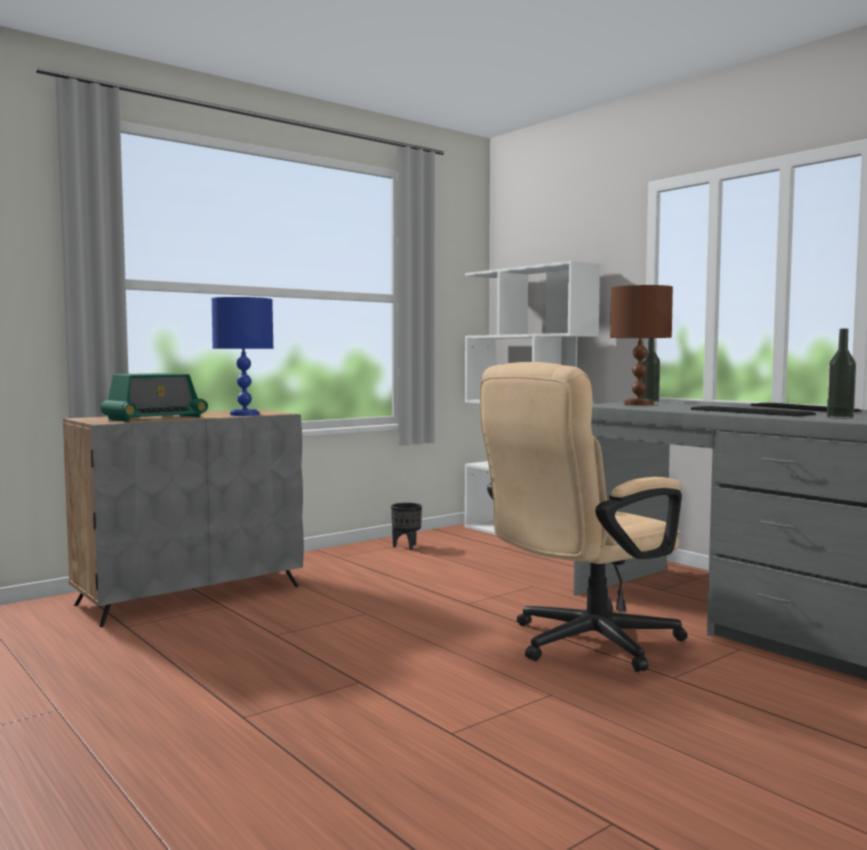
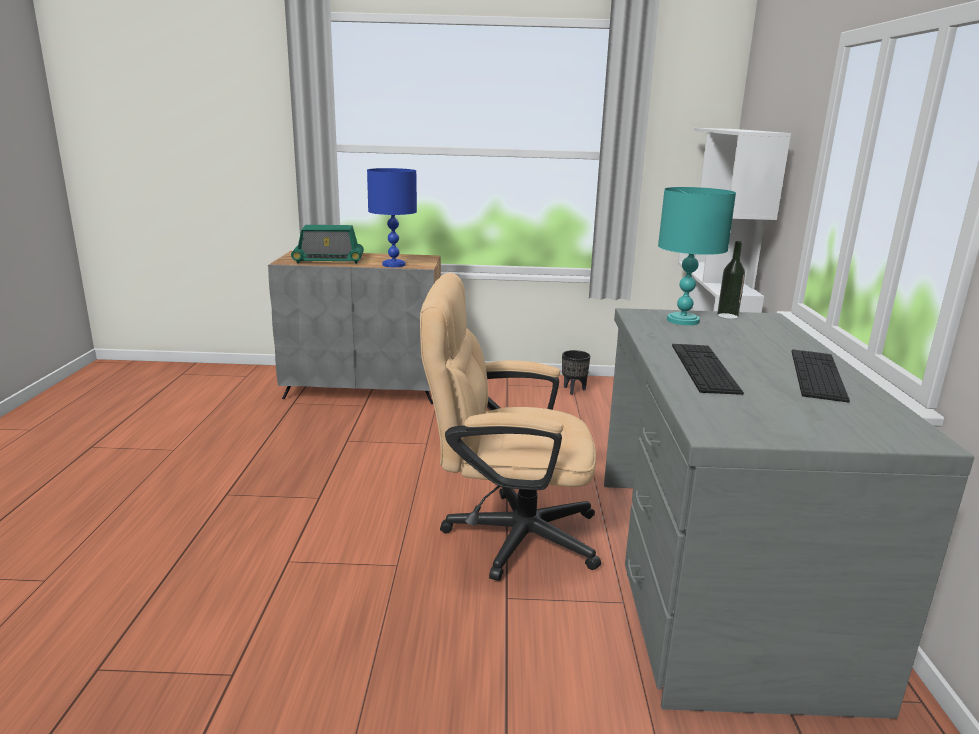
camera: 40 degrees right, 15 degrees up
brown table lamp [610,285,673,405] -> turquoise table lamp [658,187,736,325]
bottle [827,329,856,419] -> none

